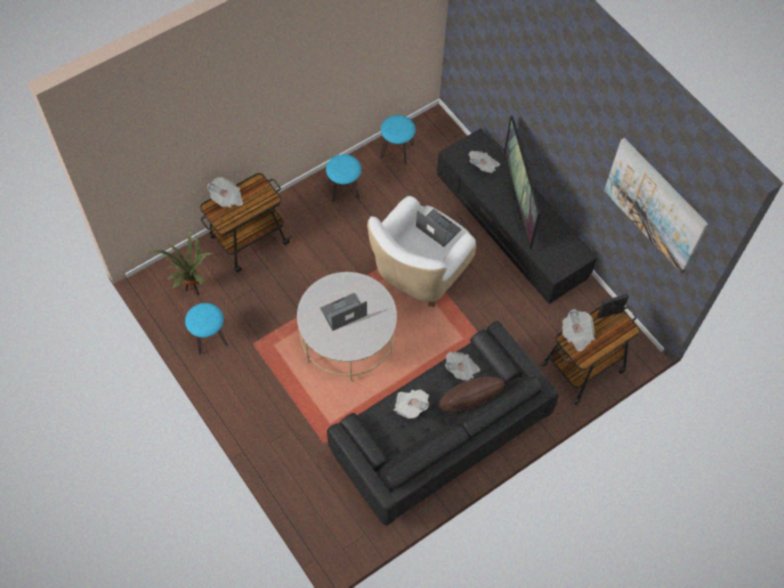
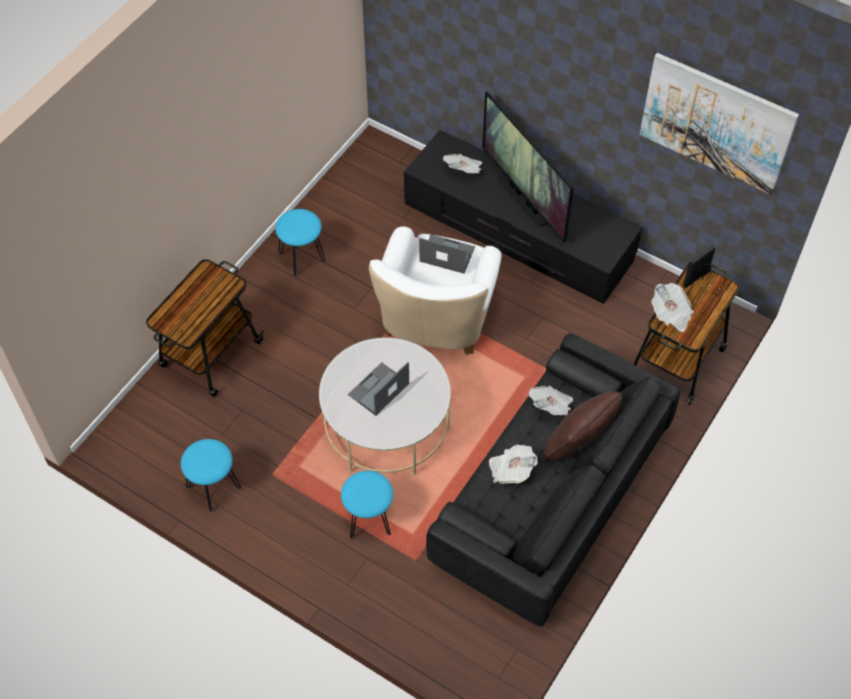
camera: 20 degrees left, 5 degrees down
potted plant [149,229,213,295] -> none
newspaper [207,177,243,208] -> none
turquoise stool [381,115,415,166] -> turquoise stool moved to [341,471,393,540]

